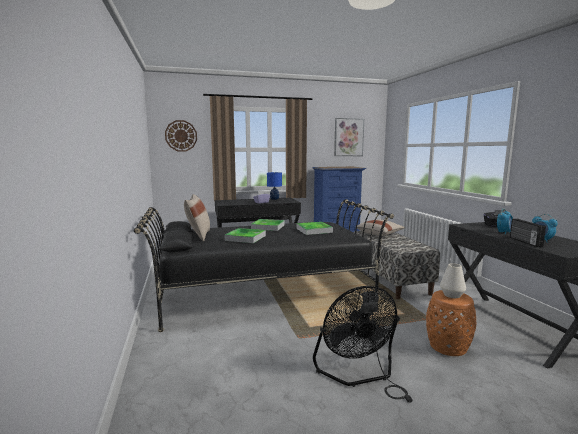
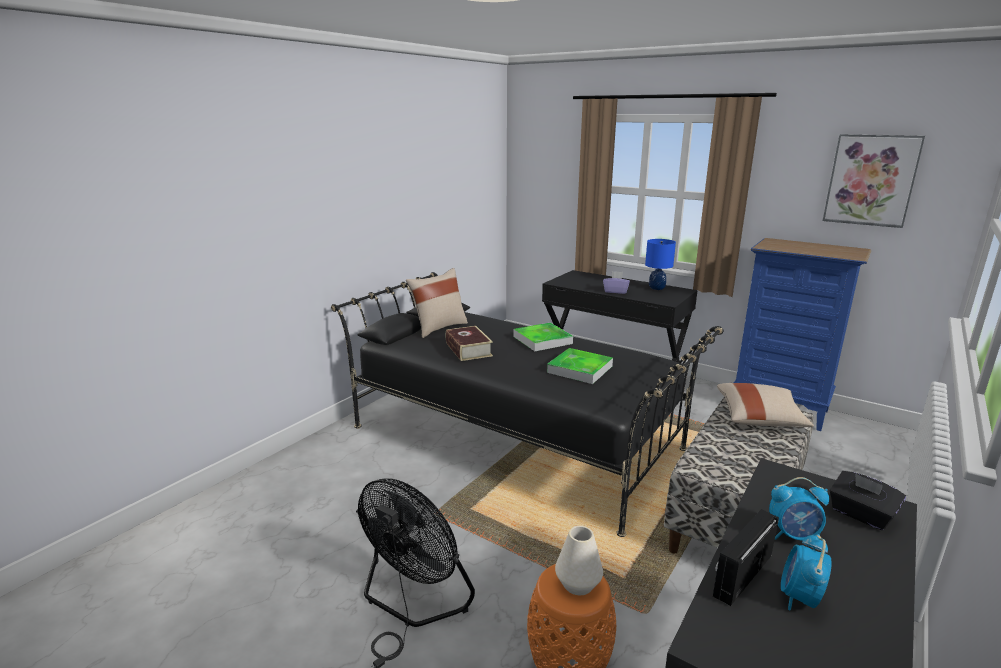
camera: 50 degrees right, 10 degrees up
wall clock [165,120,197,152] -> none
tray [224,228,266,243] -> book [446,326,493,361]

